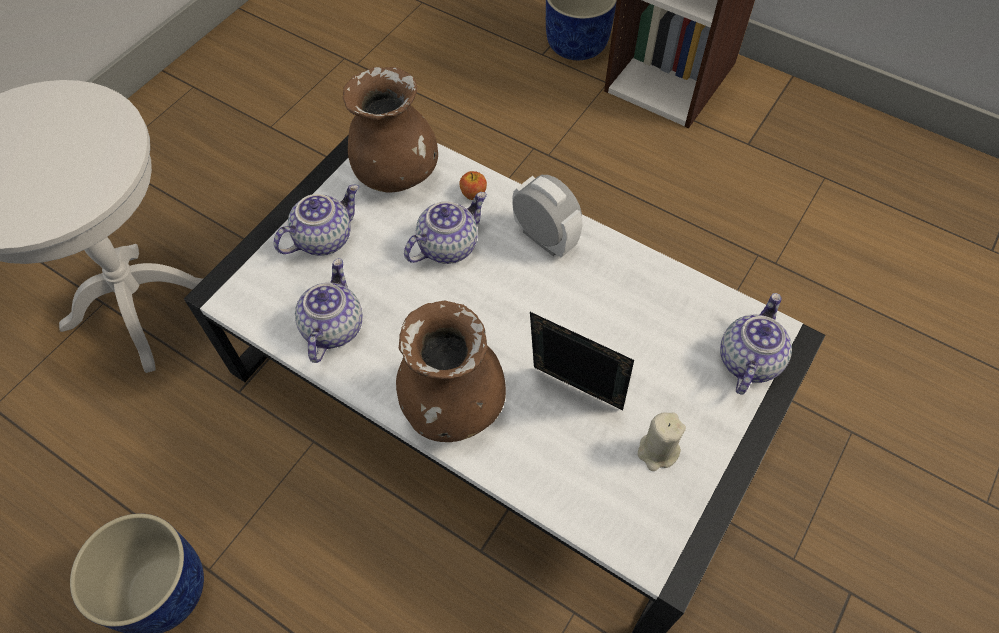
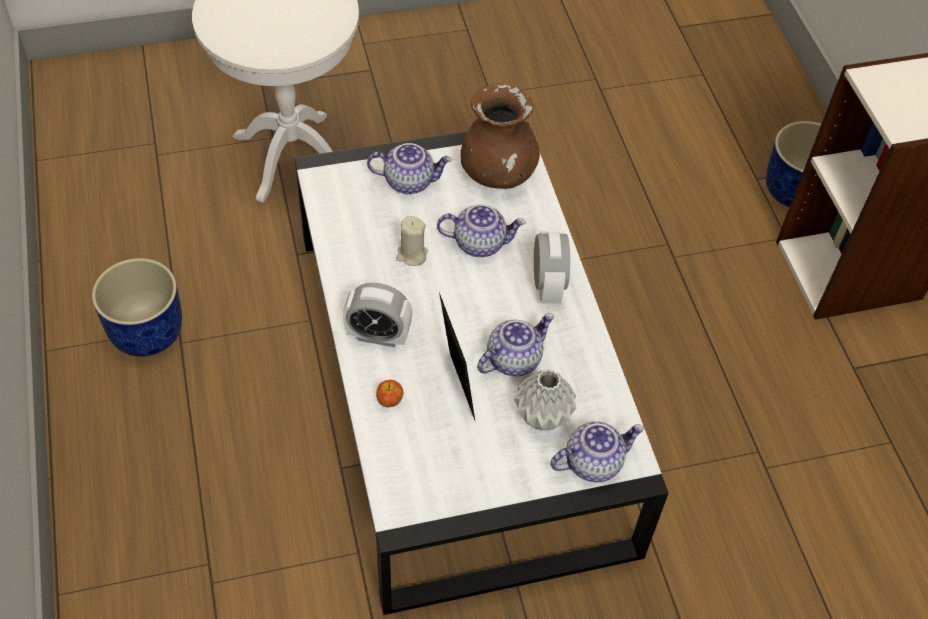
camera: 40 degrees right, 5 degrees down
teapot [295,258,363,363] -> teapot moved to [477,313,554,376]
brown vase [396,300,506,442] -> alarm clock [342,283,413,347]
apple [459,171,487,200] -> apple moved to [376,380,403,407]
beige candle [638,412,686,471] -> beige candle moved to [396,216,428,266]
none -> grey vase [514,369,576,431]

